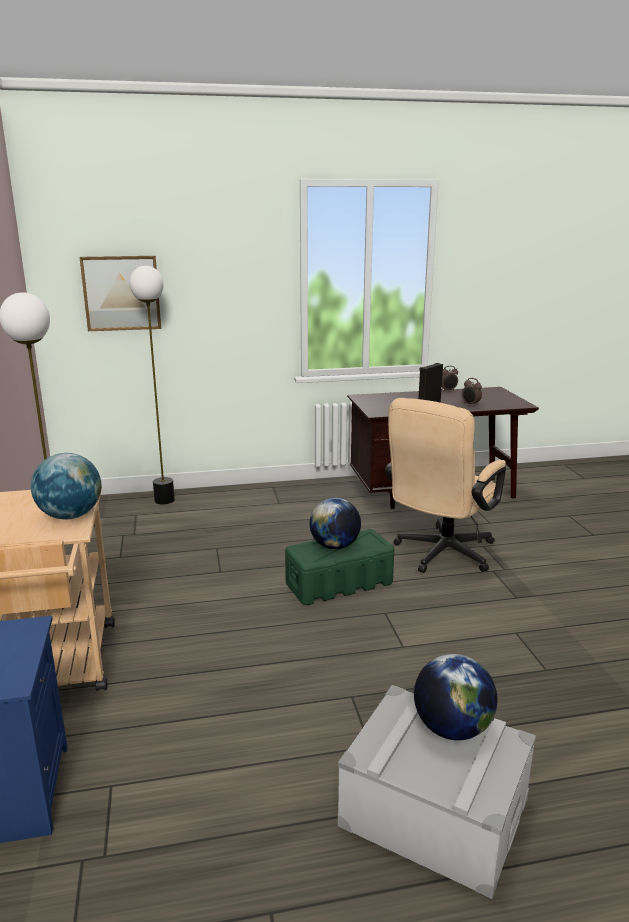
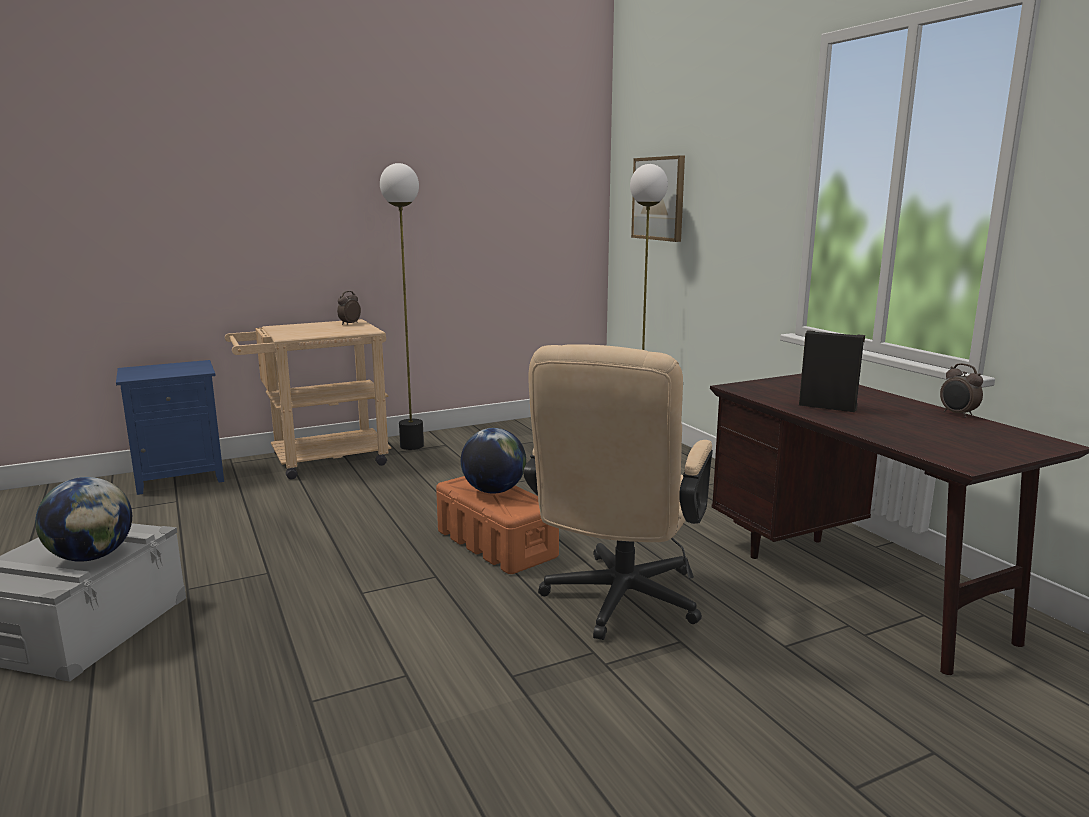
camera: 75 degrees right, 5 degrees down
globe [31,453,101,520] -> none
green storage box [285,529,394,605] -> orange storage box [436,476,559,574]
beige office chair [385,398,506,573] -> beige office chair turned 90 degrees counterclockwise [523,344,713,640]
alarm clock [462,378,482,405] -> alarm clock moved to [337,291,361,325]

